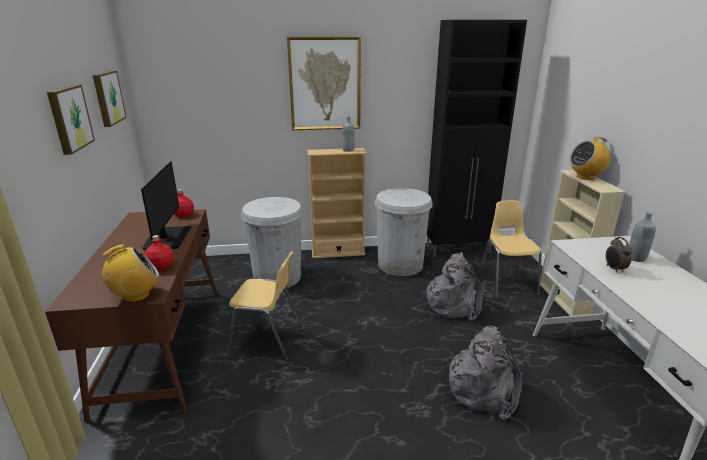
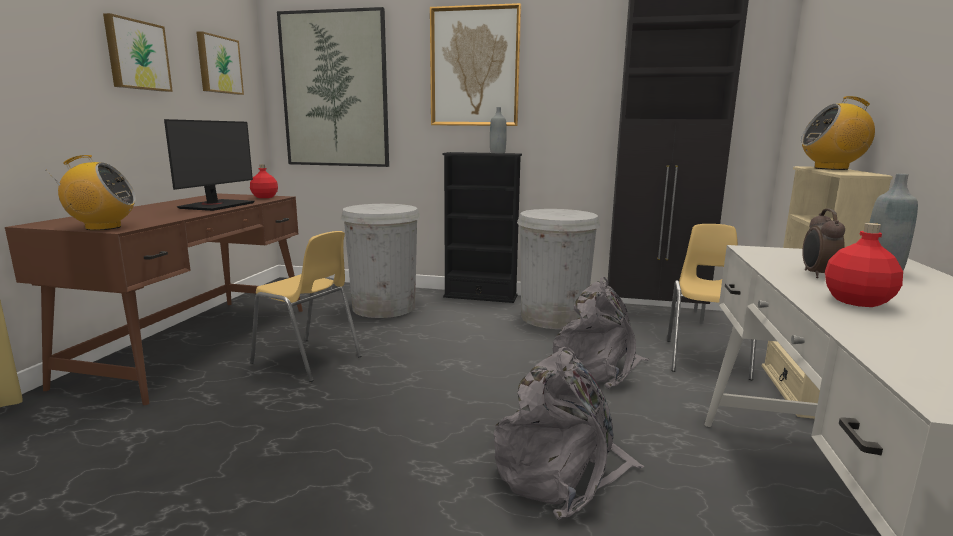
camera: 20 degrees right, 10 degrees down
red bottle [145,235,174,271] -> red bottle moved to [825,223,903,307]
beige bookcase [307,148,367,258] -> black bookcase [443,152,522,303]
none -> picture [277,7,389,167]

